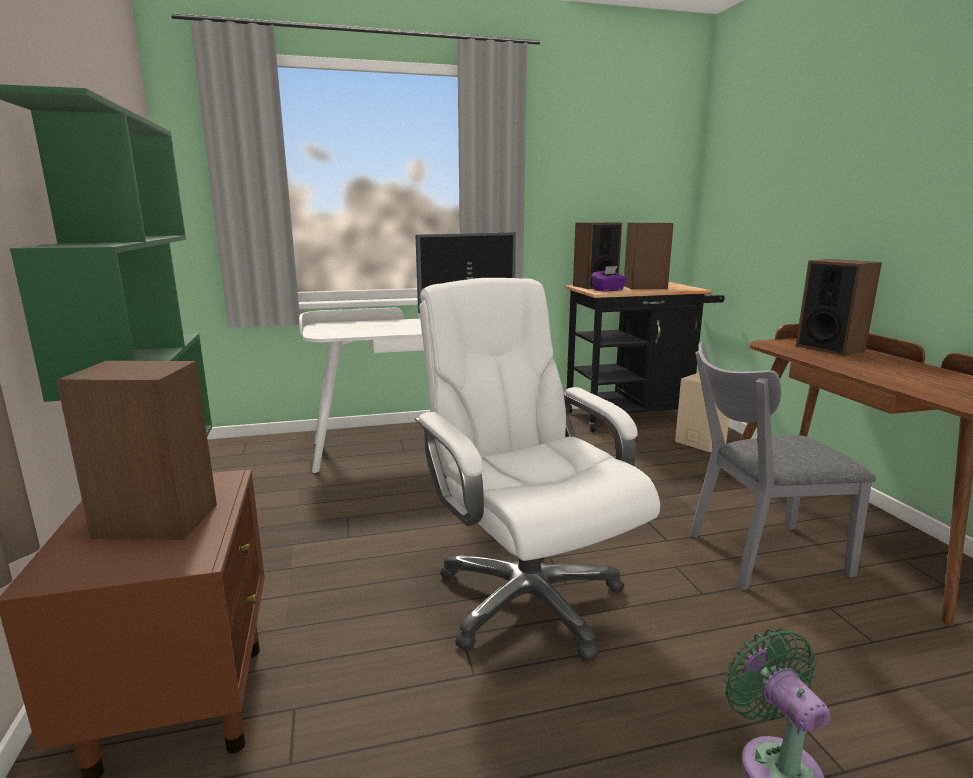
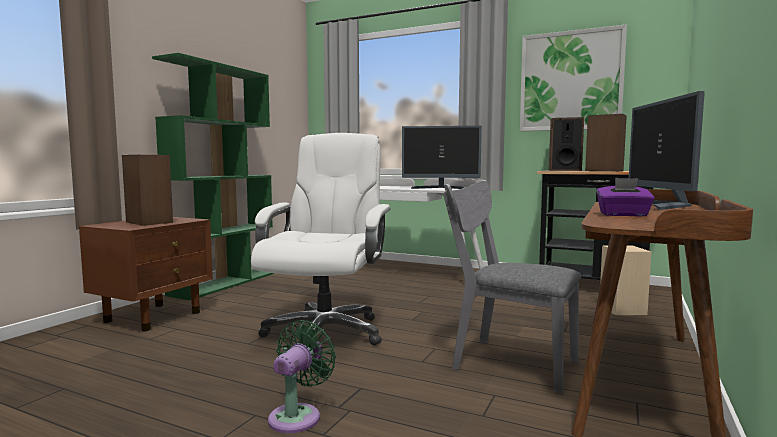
camera: 40 degrees right, 10 degrees down
purple tissue box [591,266,627,292] -> purple tissue box moved to [596,178,655,217]
speaker [796,259,882,356] -> monitor [629,91,705,210]
none -> picture [520,24,627,131]

